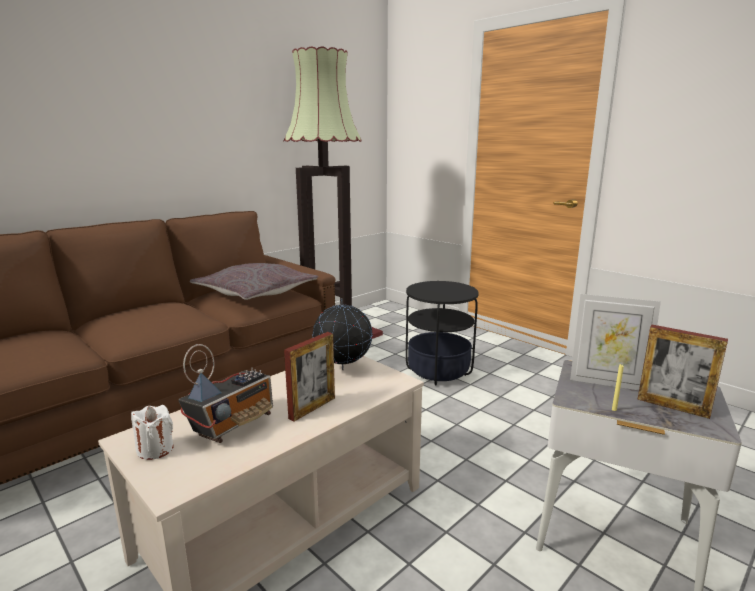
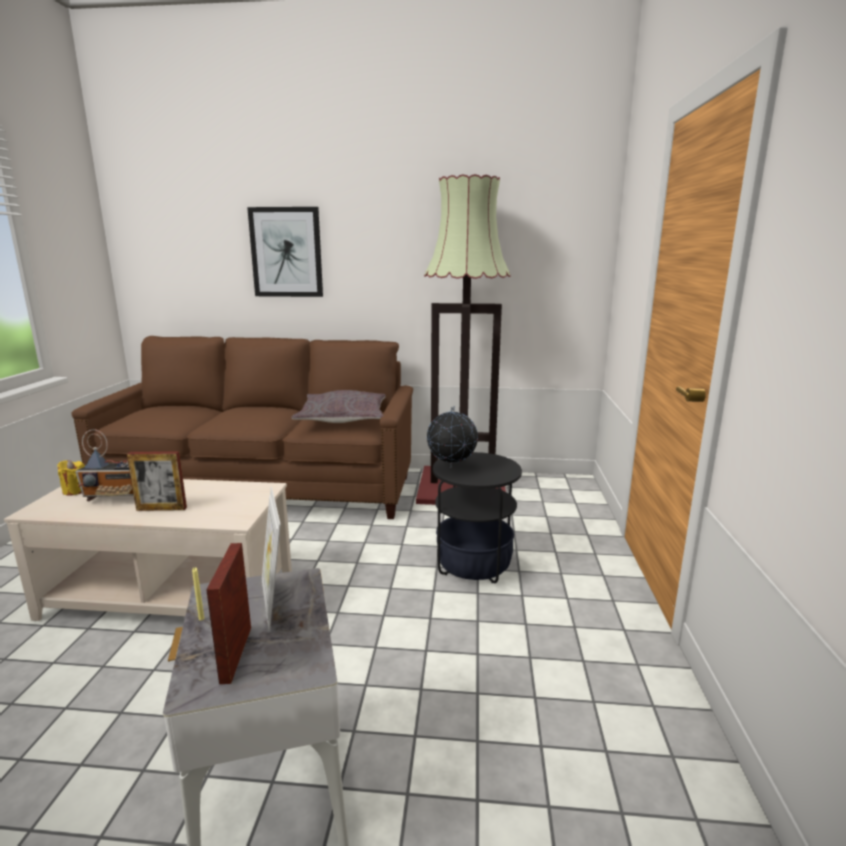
camera: 50 degrees right, 0 degrees up
white candle [131,405,174,460] -> yellow candle [57,460,85,496]
globe [313,298,373,370] -> globe moved to [427,406,478,468]
none -> picture [247,207,323,297]

